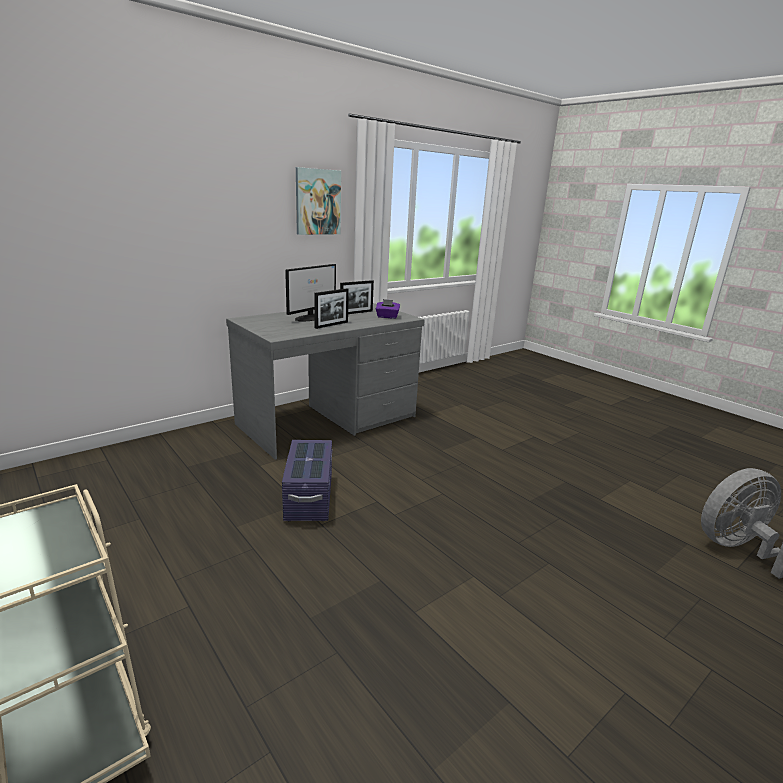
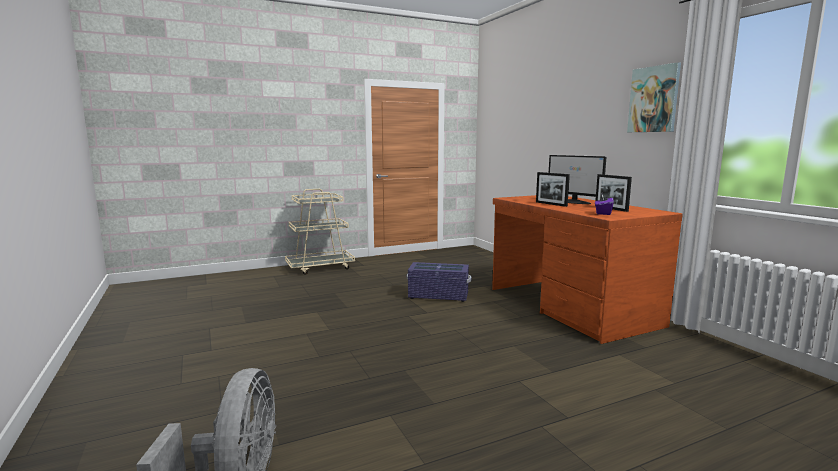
camera: 105 degrees right, 10 degrees down
grey desk [226,303,425,460] -> brown desk [492,195,683,344]

